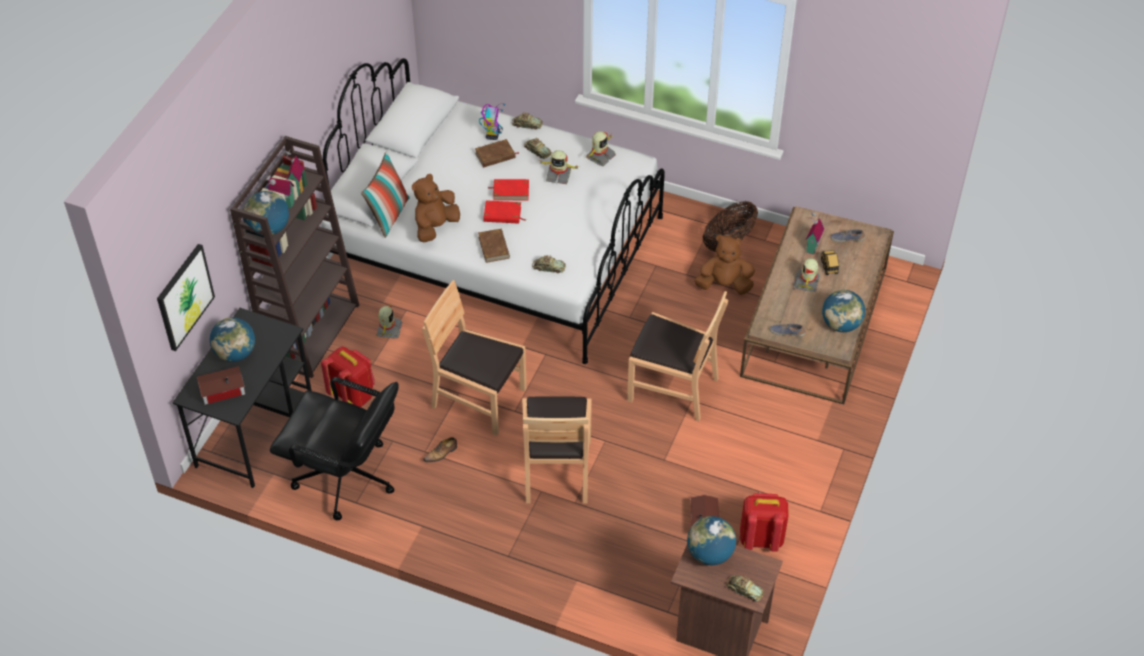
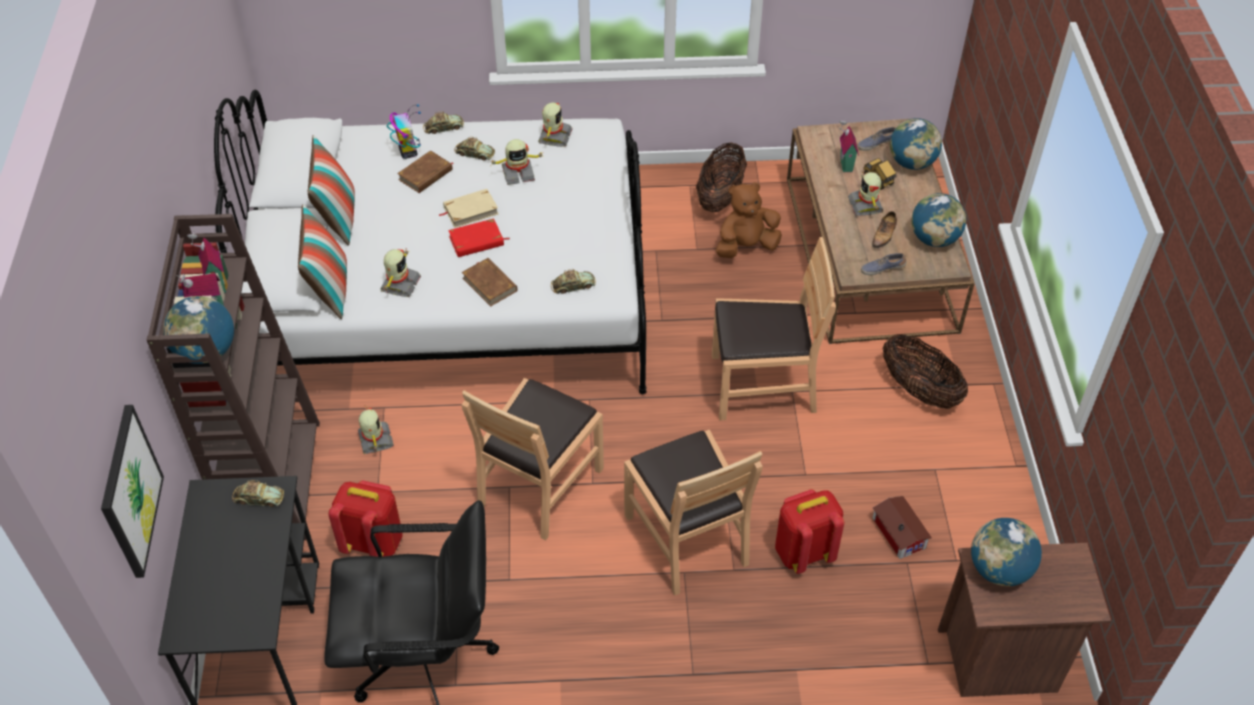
camera: 25 degrees left, 0 degrees up
toy house [197,366,245,405] -> none
globe [210,317,255,362] -> globe moved to [890,118,942,170]
brown plush toy [412,174,460,242] -> toy robot [381,249,421,297]
brown chair [422,280,527,436] -> brown chair turned 60 degrees counterclockwise [462,378,604,541]
shoe [423,437,457,462] -> shoe moved to [872,211,897,248]
red book [488,179,529,200] -> beige book [438,189,499,228]
toy car [726,576,764,602] -> toy car moved to [232,480,284,507]
red backpack [740,493,789,552] -> red backpack moved to [775,489,844,574]
none -> pillow [307,135,355,246]
none -> basket [883,334,968,409]

